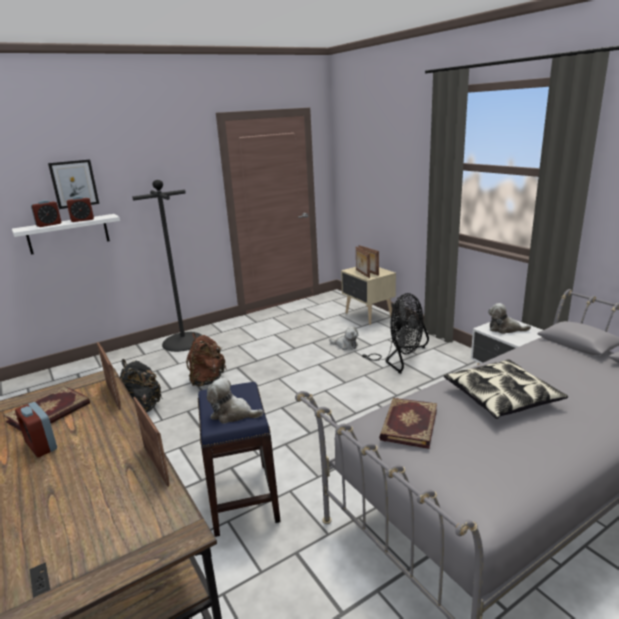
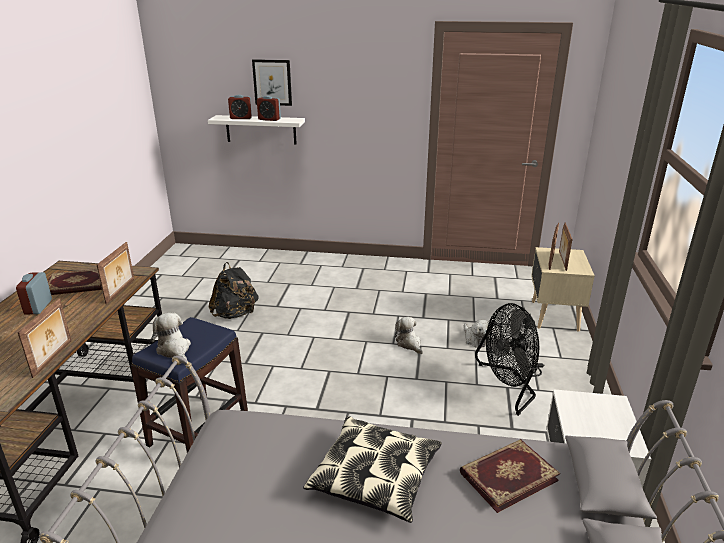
camera: 40 degrees right, 5 degrees up
black clothes rack [132,180,202,352] -> none
brown backpack [186,333,227,387] -> none
black fan [362,293,429,374] -> black fan turned 90 degrees clockwise [475,303,544,416]
book [379,398,437,449] -> book moved to [460,439,560,513]
plush toy [488,303,531,334] -> plush toy moved to [395,317,423,354]

